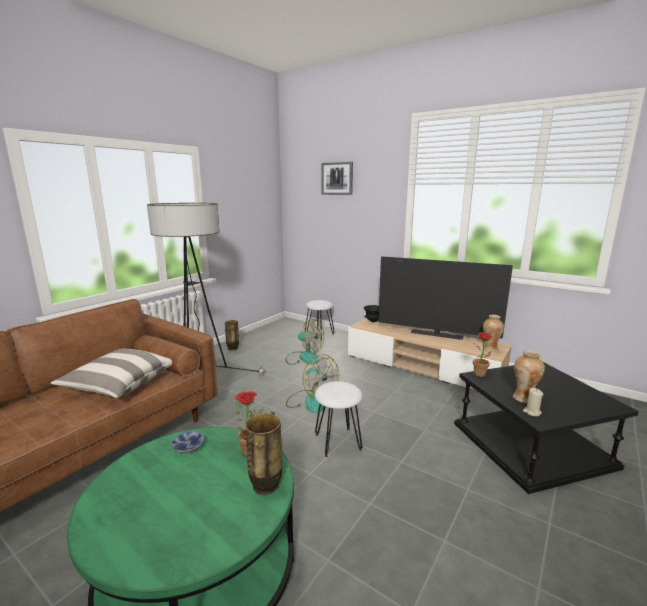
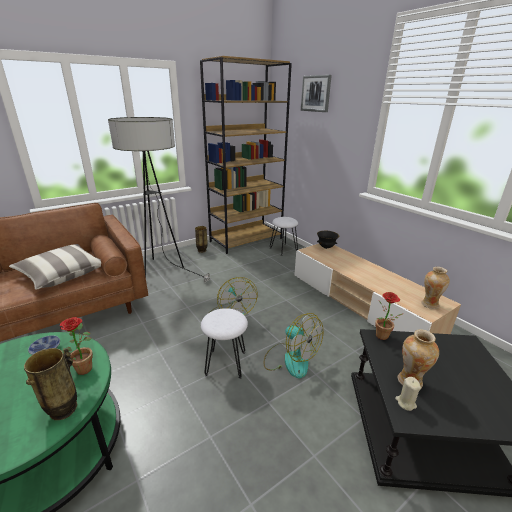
camera: 20 degrees right, 10 degrees up
fan [286,319,324,365] -> fan moved to [264,313,323,378]
television [378,256,513,340] -> none
none -> brown bookcase [200,56,292,254]

